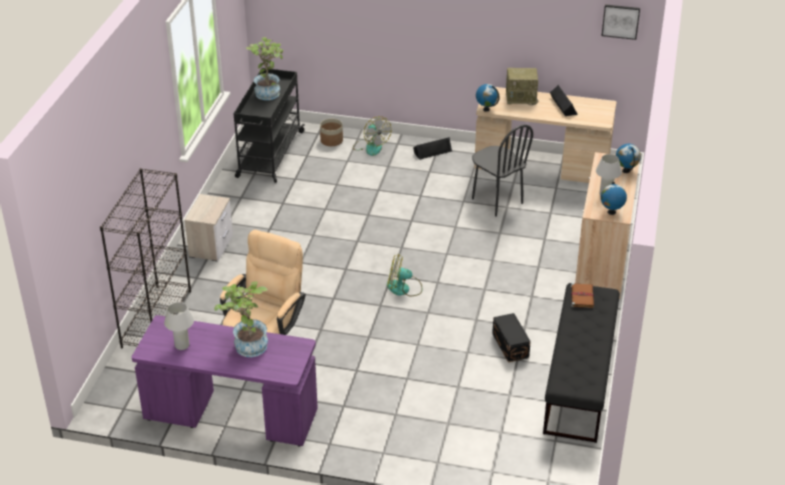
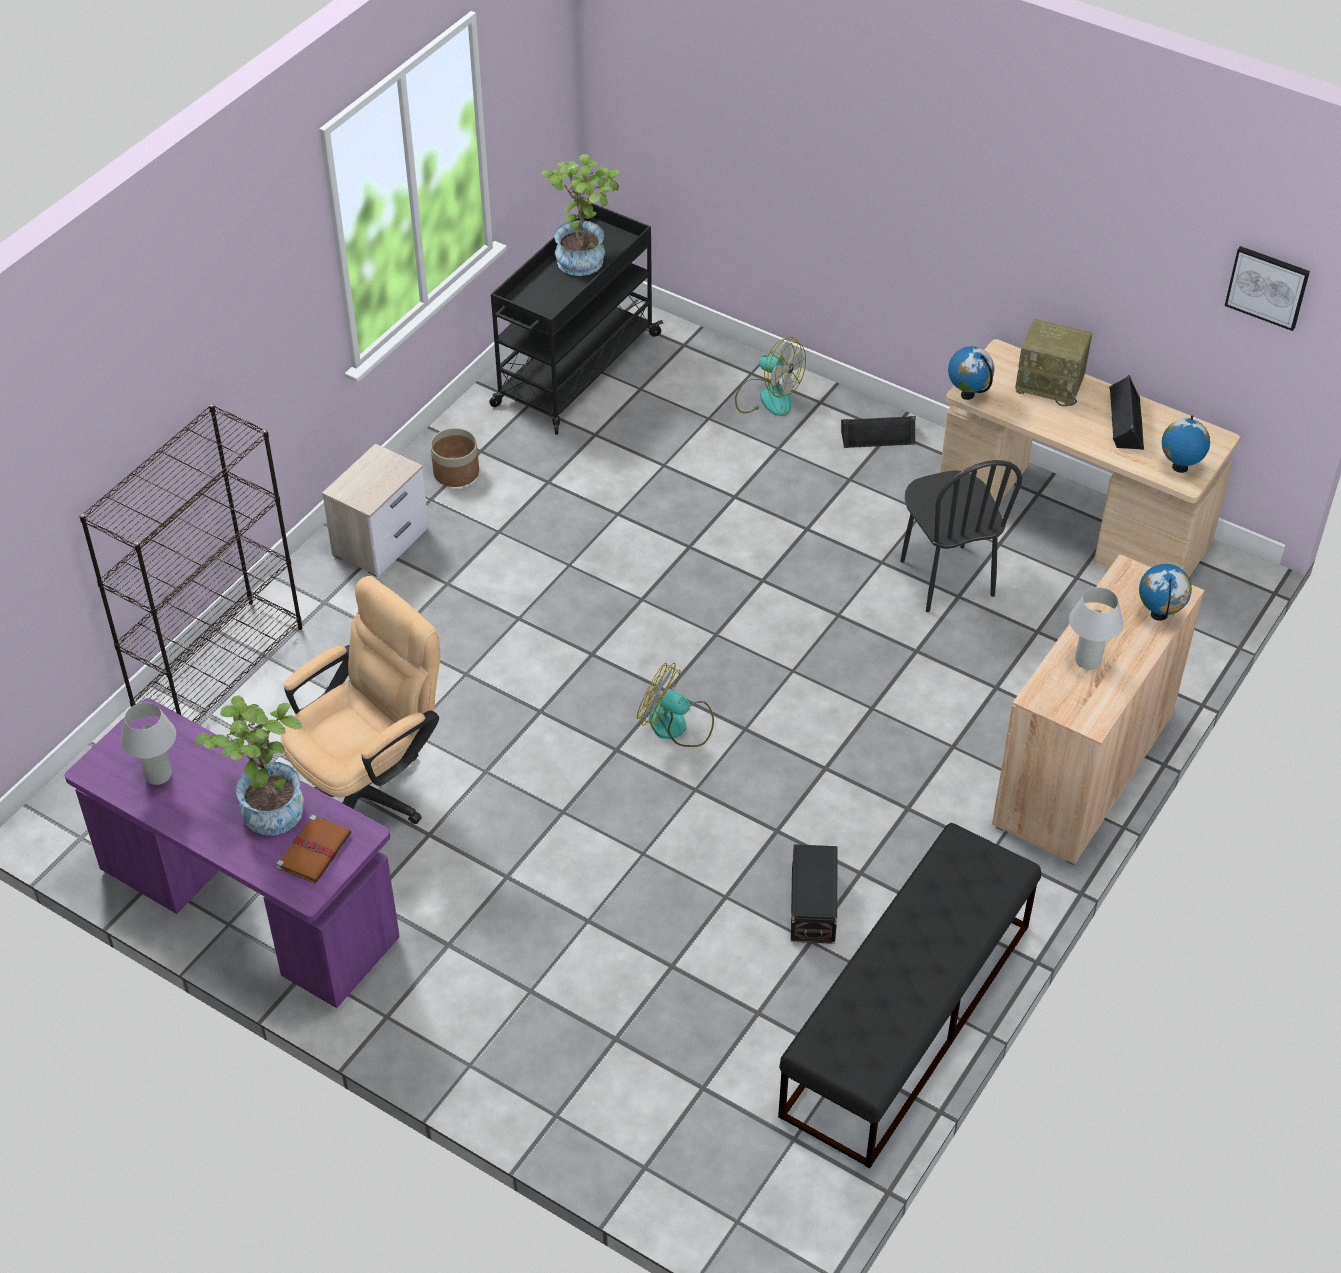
camera: 20 degrees right, 10 degrees up
planter [320,119,343,146] -> planter moved to [430,428,479,487]
fan [353,116,391,156] -> fan turned 45 degrees counterclockwise [735,337,806,416]
brown book [571,283,594,308] -> brown book moved to [277,815,351,883]
globe [601,182,627,215] -> globe moved to [1162,415,1210,473]

